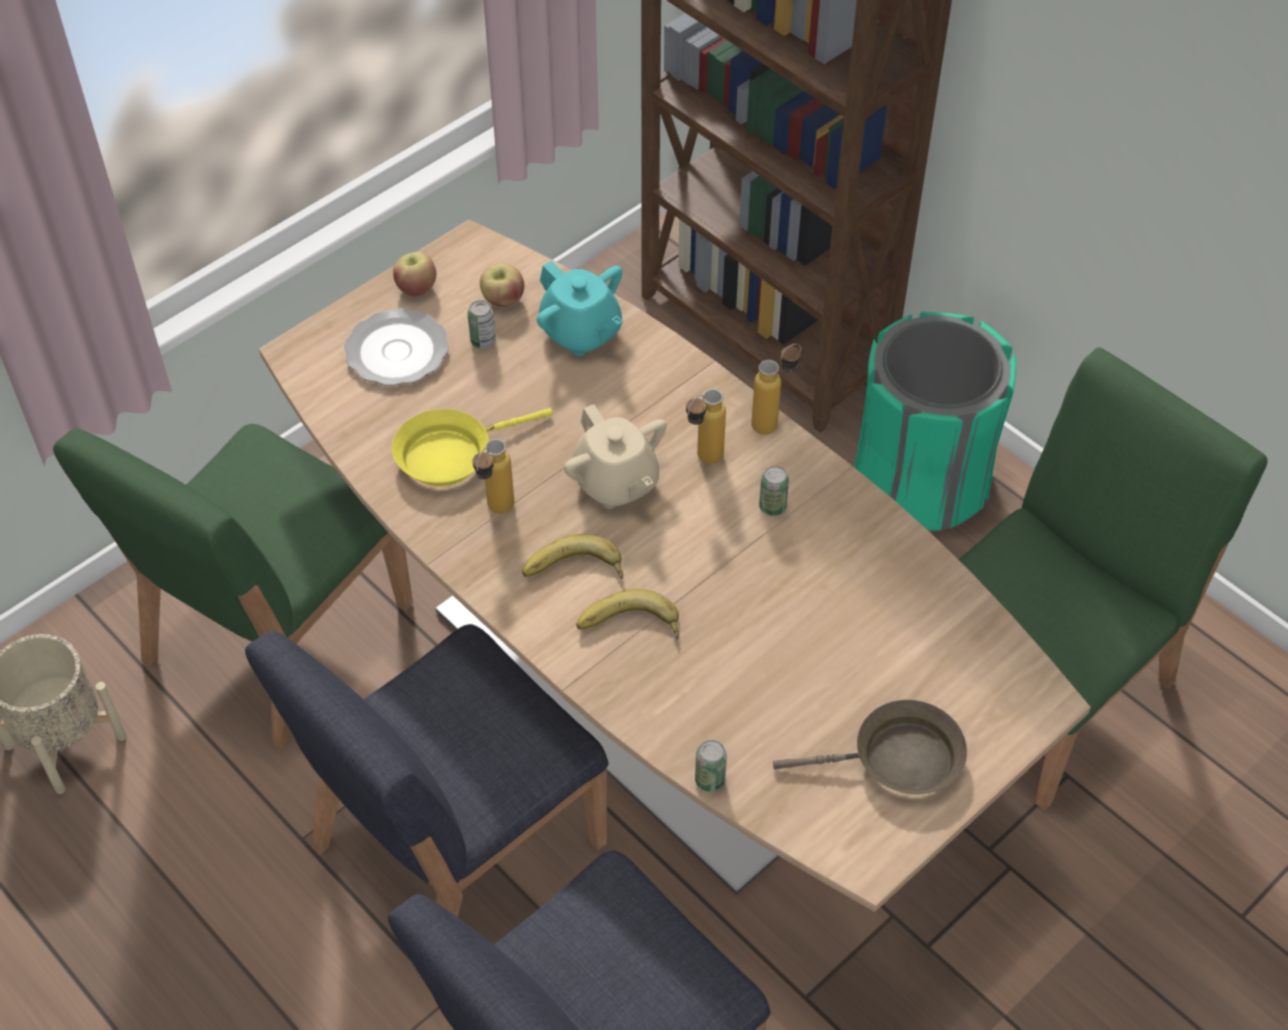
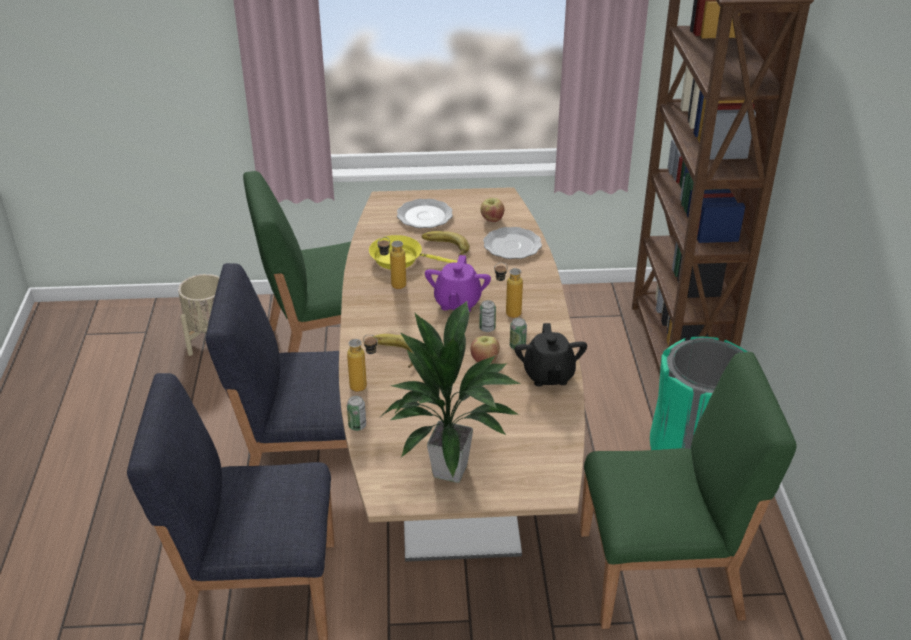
camera: 40 degrees right, 15 degrees down
apple [393,252,437,297] -> apple moved to [470,336,500,363]
can [467,300,496,349] -> can moved to [479,300,496,332]
banana [522,534,623,580] -> banana moved to [422,231,470,256]
turquoise teapot [537,261,623,356] -> plate [483,227,542,259]
beige teapot [564,404,667,509] -> purple teapot [425,255,491,312]
bottle [751,344,801,434] -> bottle moved to [347,334,378,392]
brown frying pan [773,700,967,794] -> potted plant [381,301,520,483]
none -> black teapot [515,323,587,386]

